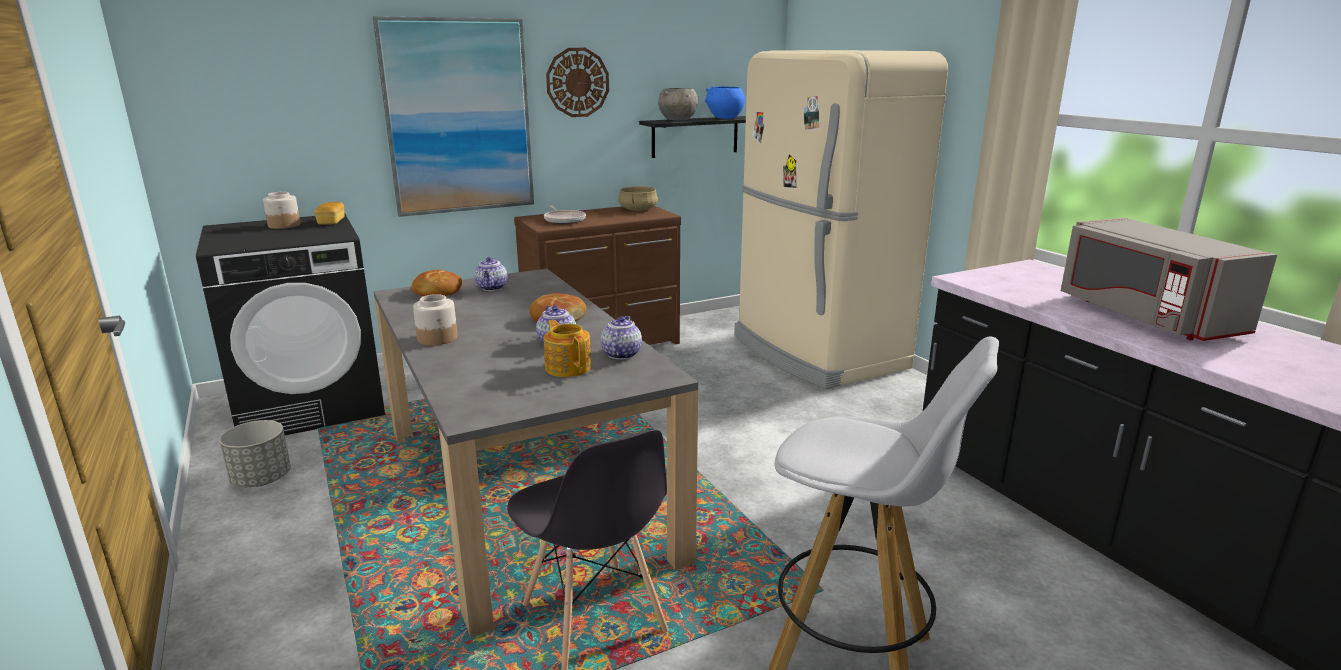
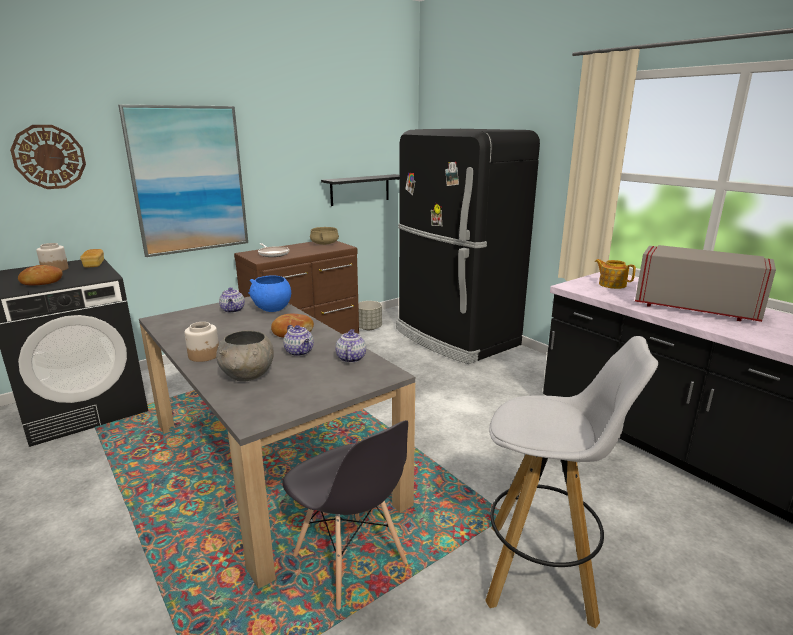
camera: 10 degrees left, 0 degrees up
grey planter [219,420,291,487] -> grey planter moved to [358,301,382,330]
bread [411,270,462,296] -> bread moved to [18,265,63,285]
teapot [544,320,591,377] -> teapot moved to [595,259,636,289]
wall clock [546,48,609,117] -> wall clock moved to [10,125,86,189]
grey bowl [658,88,698,121] -> grey bowl moved to [216,330,274,381]
blue bowl [705,86,745,119] -> blue bowl moved to [248,276,291,312]
beige fridge [734,50,948,389] -> black fridge [396,129,540,364]
grey microwave [1061,218,1277,341] -> grey microwave turned 150 degrees clockwise [635,245,776,322]

